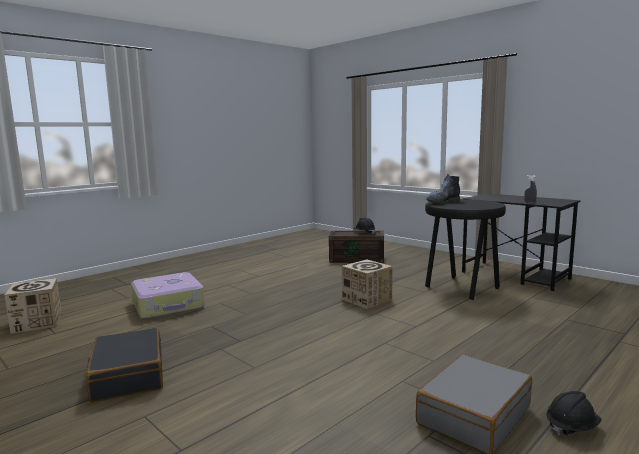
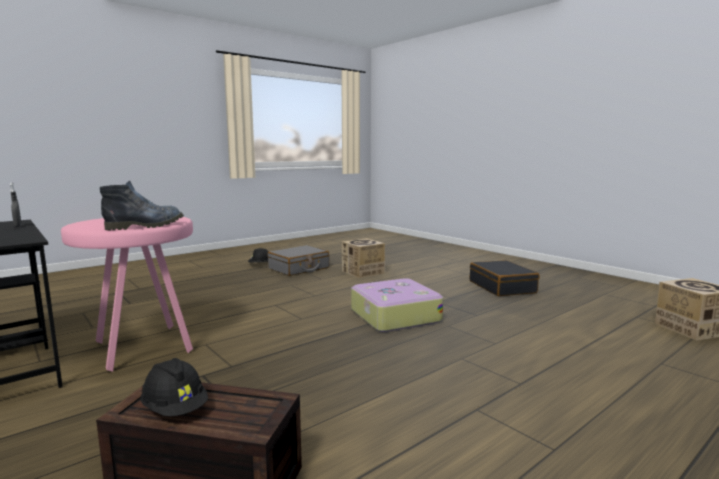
camera: 175 degrees left, 0 degrees up
suitcase [131,272,205,319] -> suitcase moved to [351,278,443,332]
cardboard box [342,259,393,309] -> cardboard box moved to [342,238,385,278]
black stool [425,199,506,300] -> pink stool [61,217,193,372]

